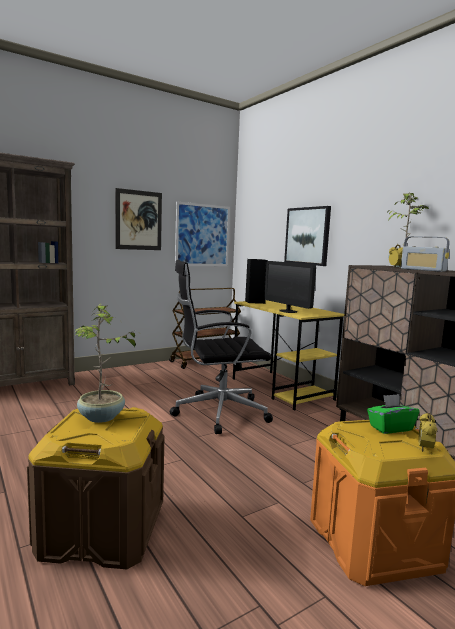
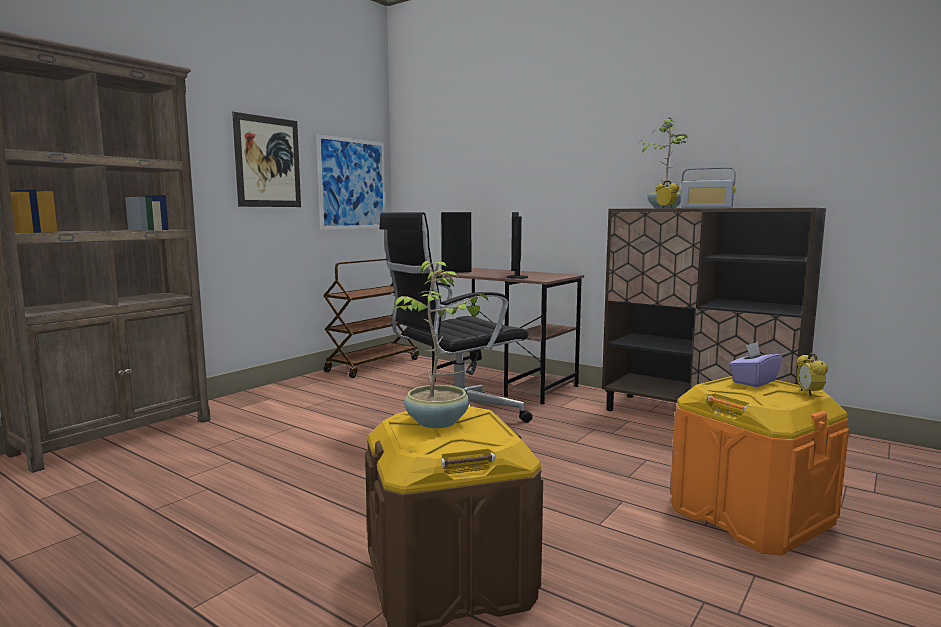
camera: 20 degrees left, 0 degrees up
yellow desk [233,300,344,411] -> brown desk [432,268,584,405]
monitor [265,261,316,313] -> monitor turned 60 degrees clockwise [507,212,528,279]
picture [284,206,331,266] -> none
green tissue box [367,394,419,434] -> purple tissue box [729,342,782,387]

